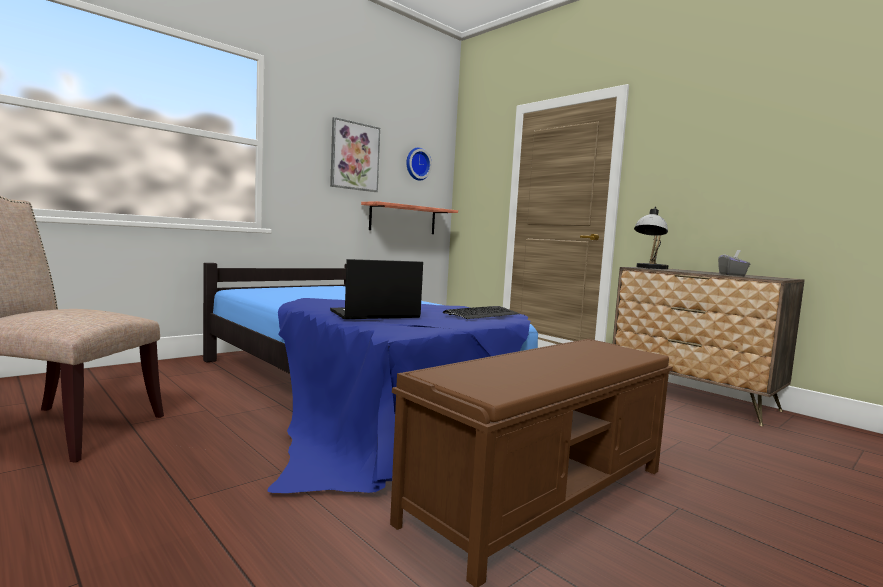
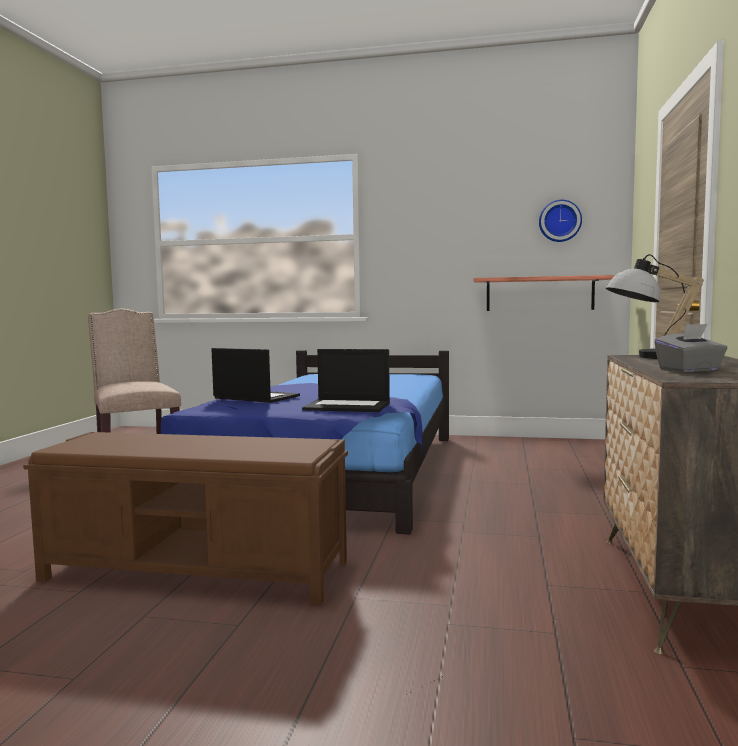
camera: 55 degrees right, 0 degrees up
picture [330,117,380,192] -> none
keyboard [443,306,520,319] -> laptop [302,349,390,412]

